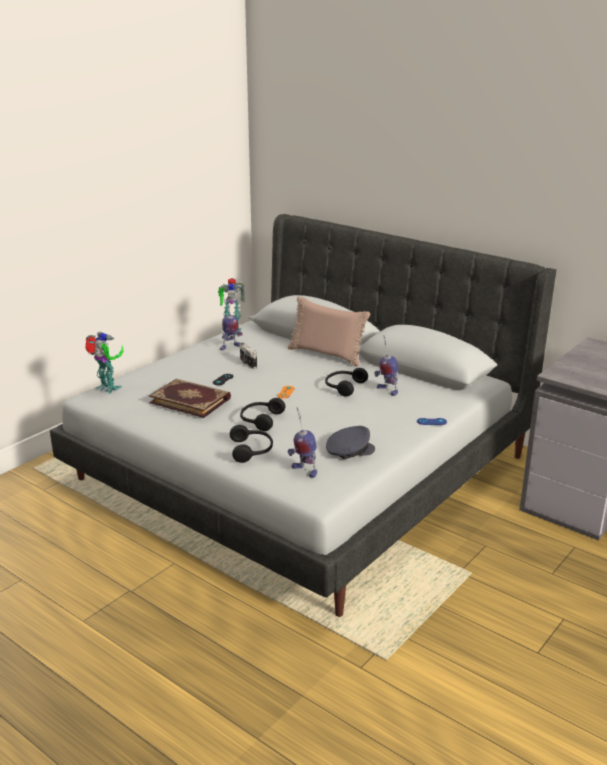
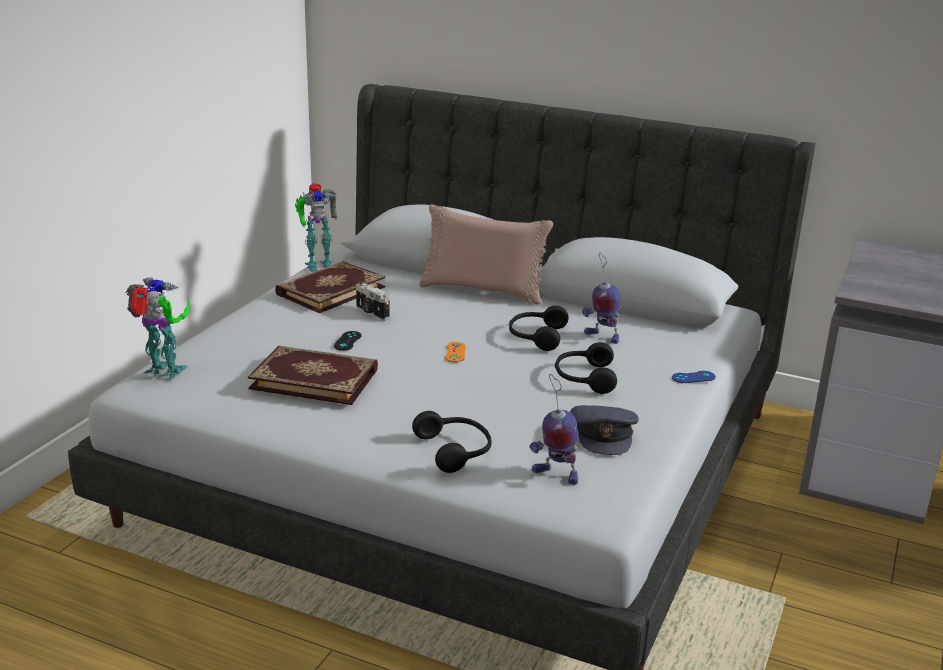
camera: 15 degrees left, 0 degrees up
toy robot [220,299,242,350] -> book [275,261,385,313]
black headphones [240,398,285,431] -> black headphones moved to [555,342,617,394]
grey cap [326,426,375,459] -> grey cap turned 120 degrees clockwise [570,405,639,455]

